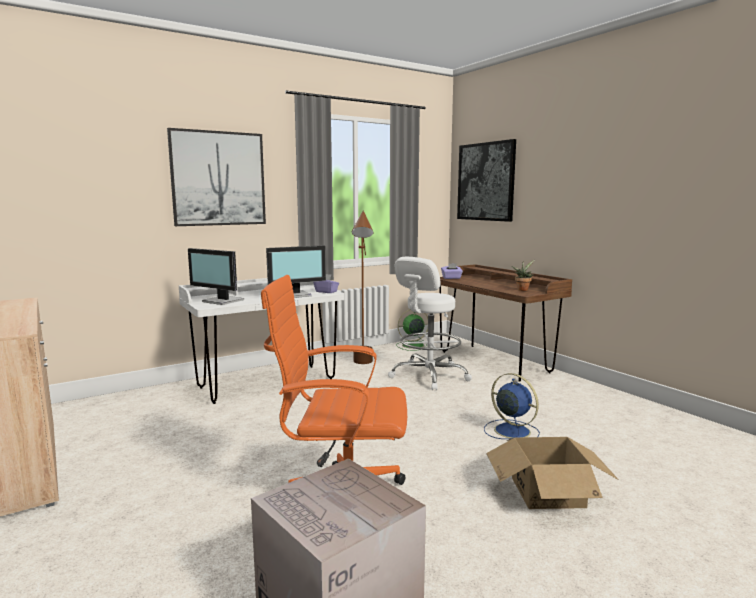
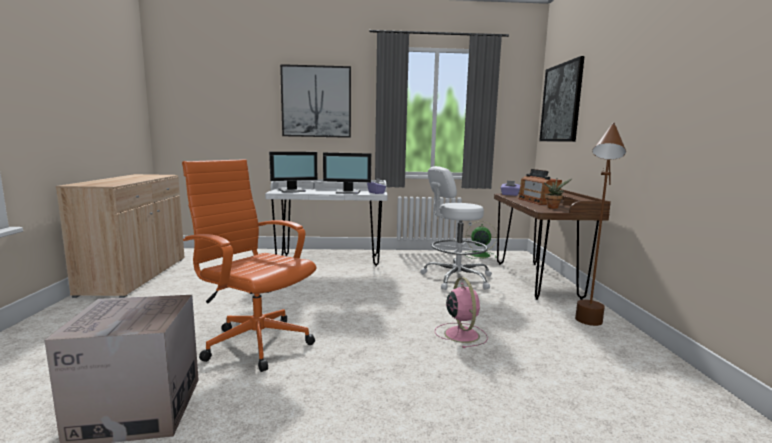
camera: 30 degrees right, 0 degrees up
monitor [188,248,244,305] -> monitor turned 90 degrees counterclockwise [269,152,317,193]
brown floor lamp [352,210,374,364] -> brown floor lamp moved to [575,122,626,326]
blue fan [484,373,540,439] -> pink fan [435,277,488,348]
cardboard box [486,437,619,509] -> none
none -> radio [518,169,562,205]

